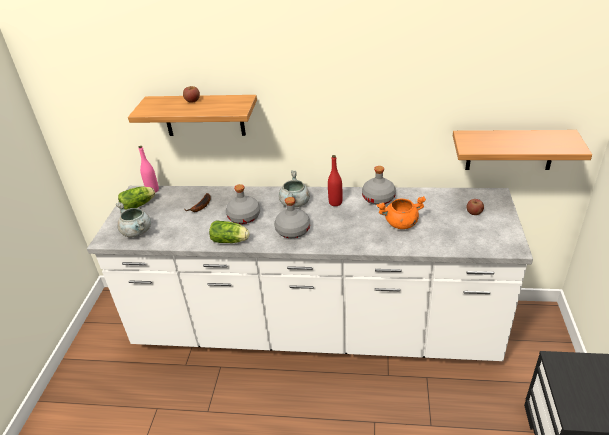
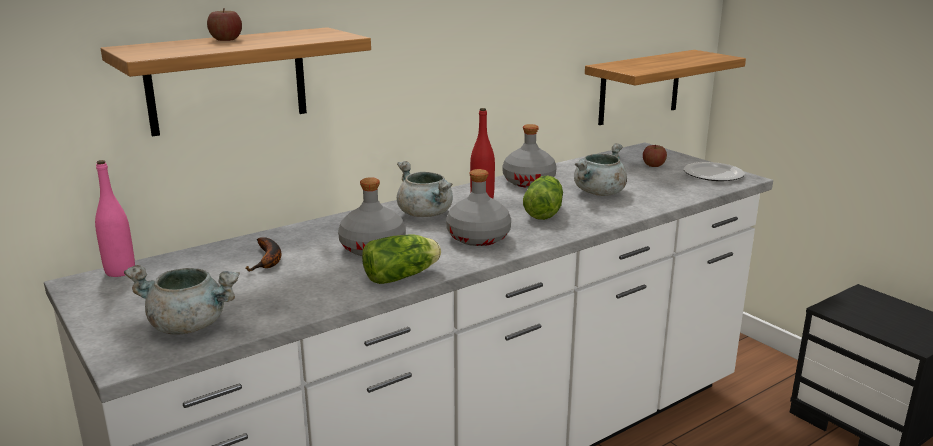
camera: 45 degrees left, 15 degrees down
lettuce [118,186,155,210] -> lettuce moved to [523,175,563,220]
orange cooking pot [376,196,426,229] -> grey cooking pot [574,143,627,196]
none -> plate [684,162,745,181]

